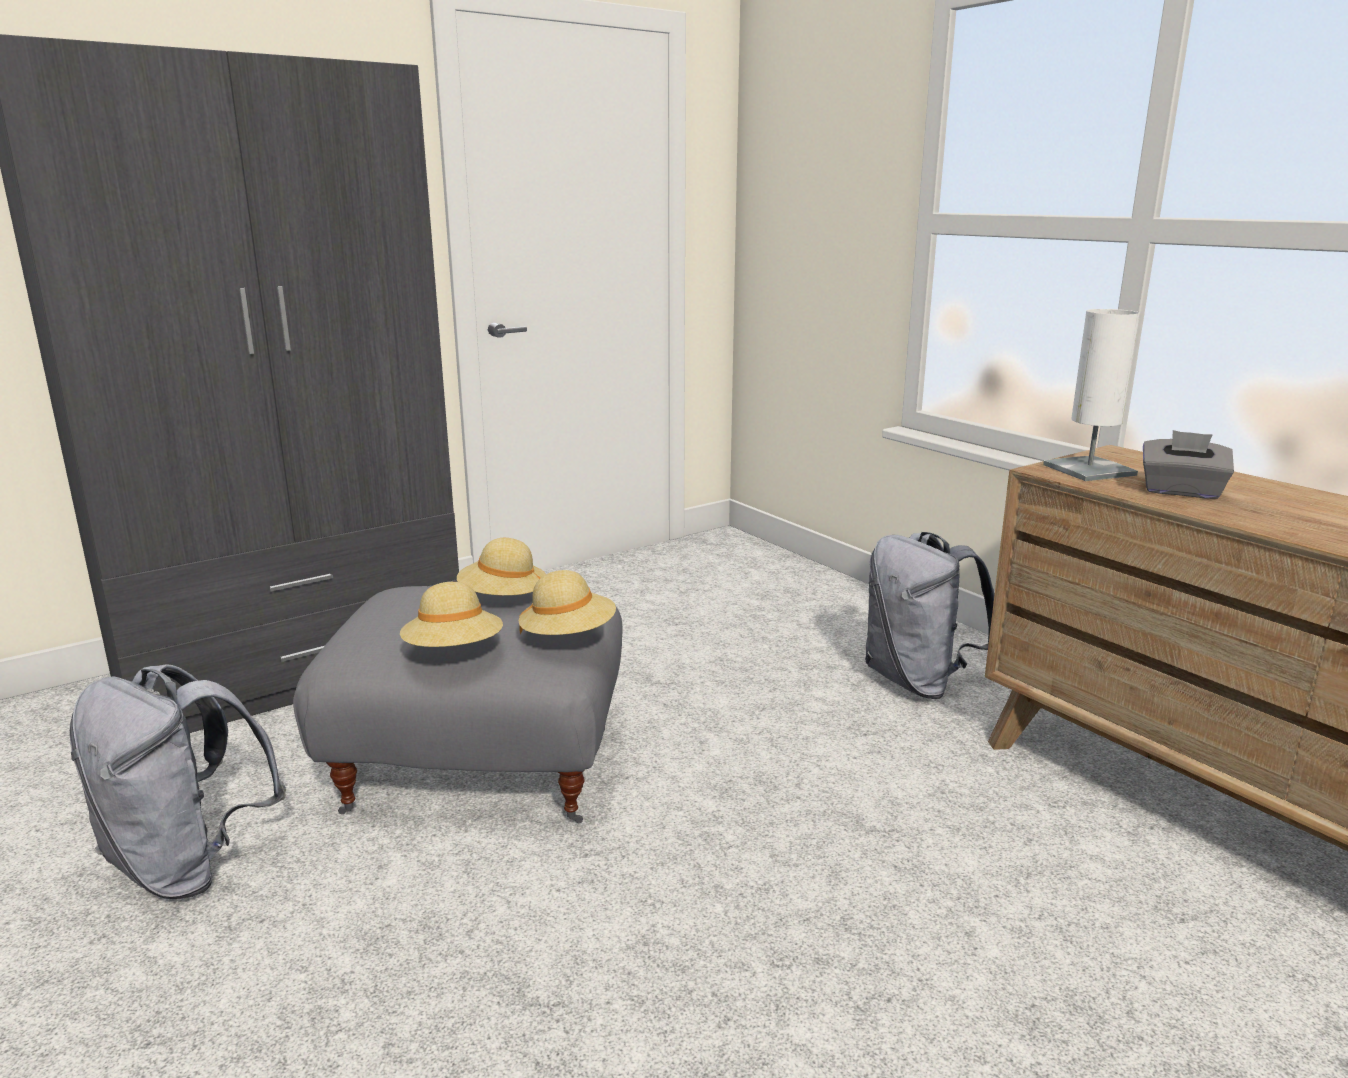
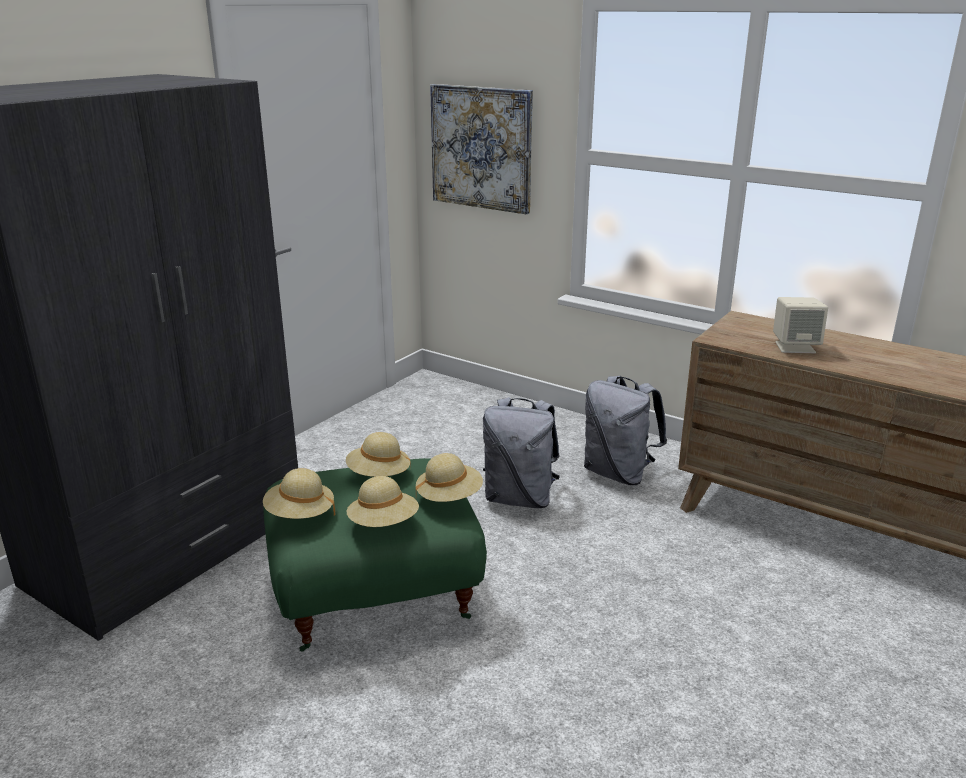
camera: 20 degrees left, 5 degrees up
grey backpack [70,664,286,899] -> grey backpack moved to [483,397,560,508]
grey ottoman [293,586,622,823] -> green ottoman [263,458,487,651]
white table lamp [1043,309,1140,481] -> none
grey tissue box [1143,430,1234,499] -> beige speaker [773,297,828,353]
none -> beige hat [263,468,335,519]
none -> picture [430,84,533,214]

